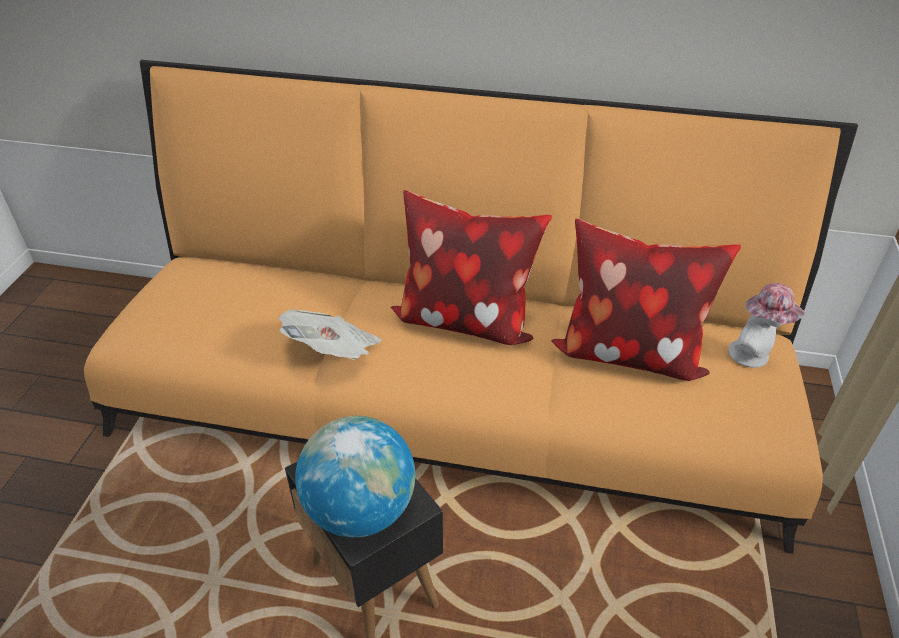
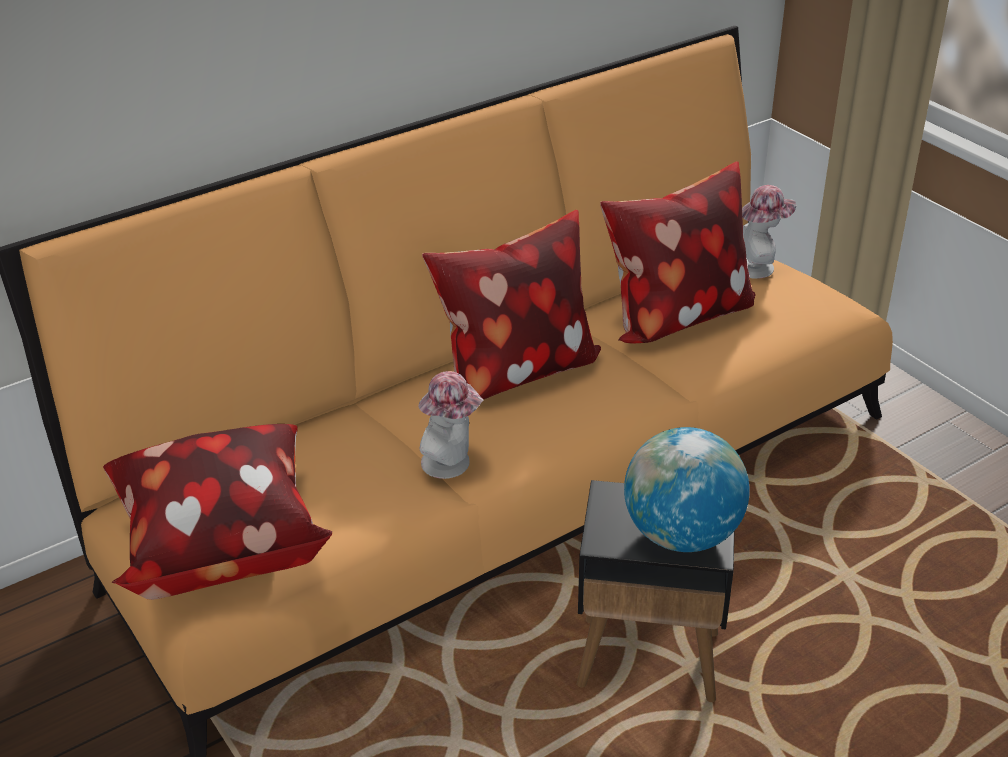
camera: 45 degrees left, 5 degrees down
newspaper [279,309,382,360] -> hat [418,371,483,479]
none -> pillow [103,424,332,600]

